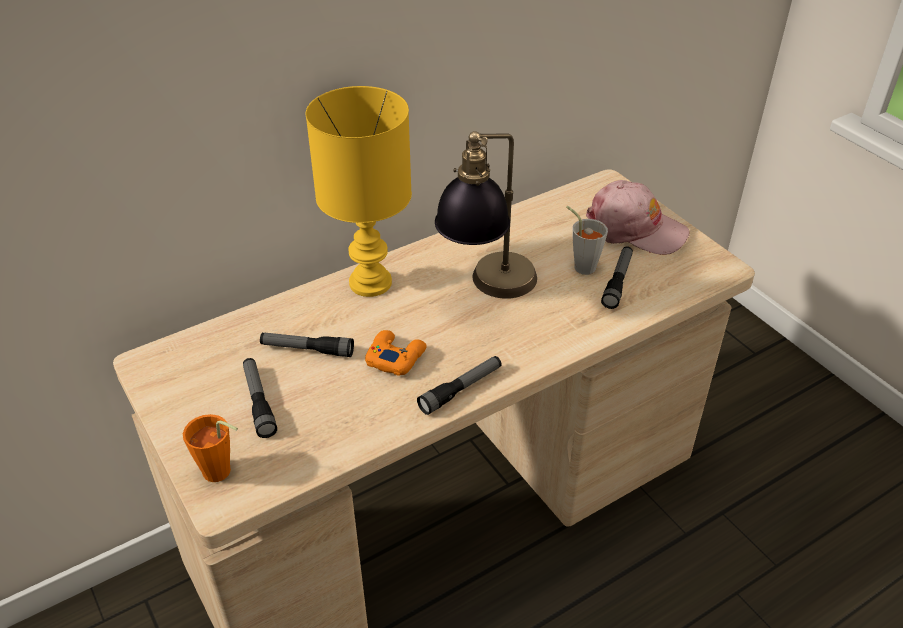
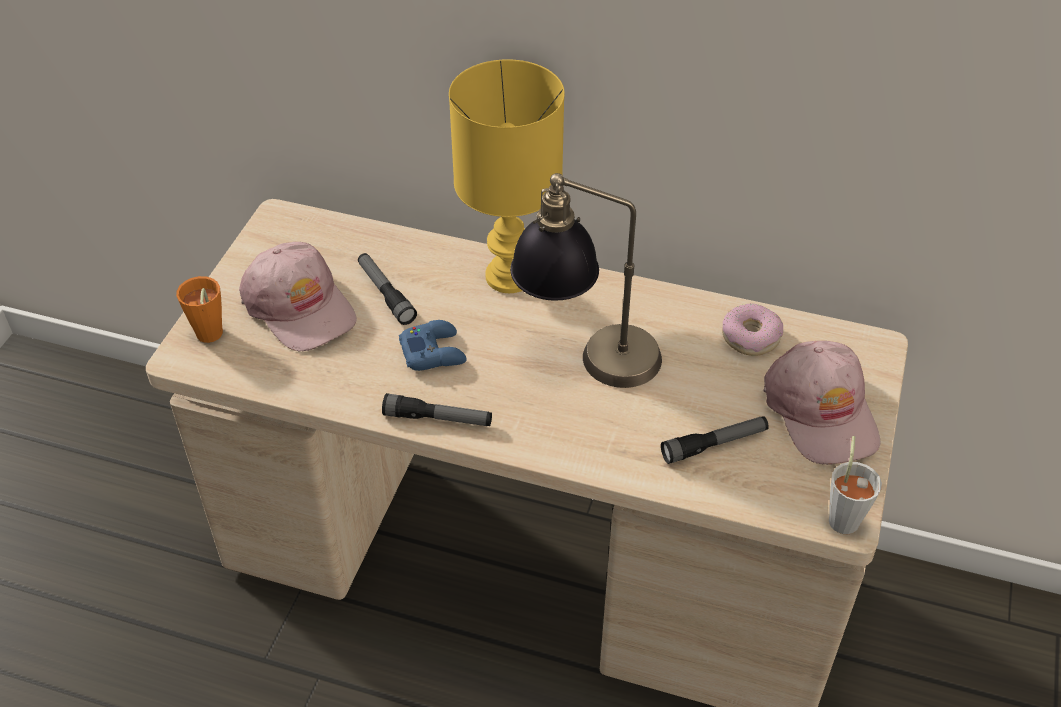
camera: 50 degrees right, 5 degrees up
flashlight [243,358,277,438] -> pink cap [239,242,357,352]
orange game controller [365,330,426,376] -> blue game controller [399,320,467,371]
grey cup [566,206,608,275] -> grey cup moved to [829,436,882,534]
none -> donut [722,303,783,356]

